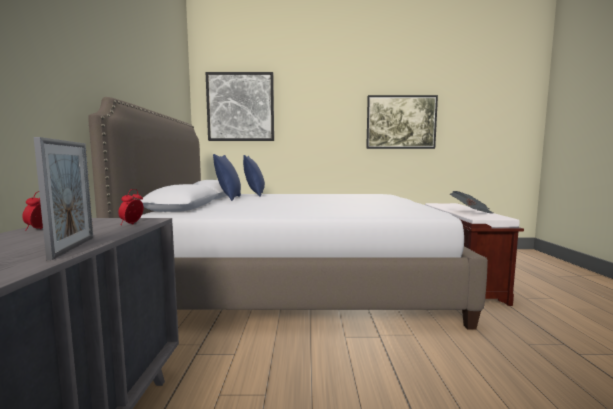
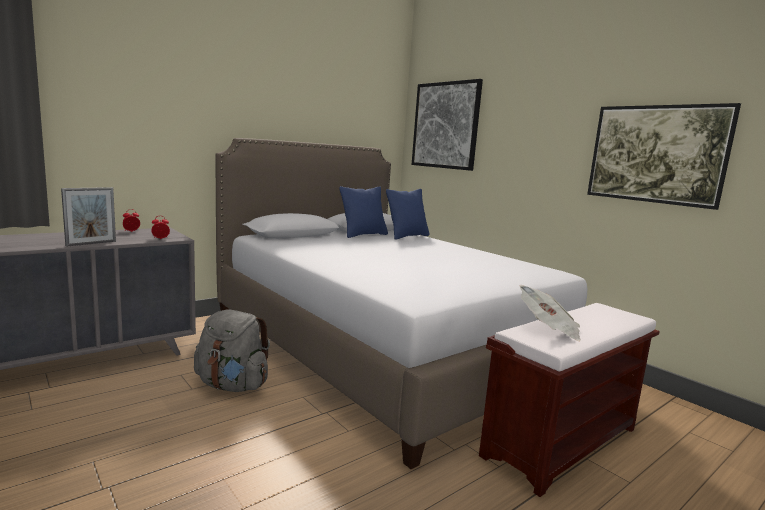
camera: 50 degrees right, 5 degrees up
none -> grey backpack [194,310,270,392]

